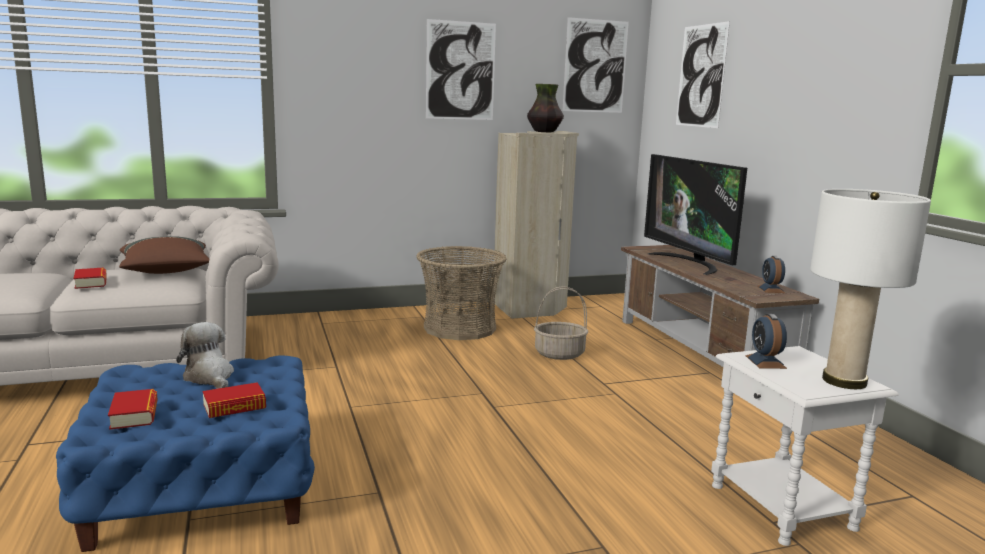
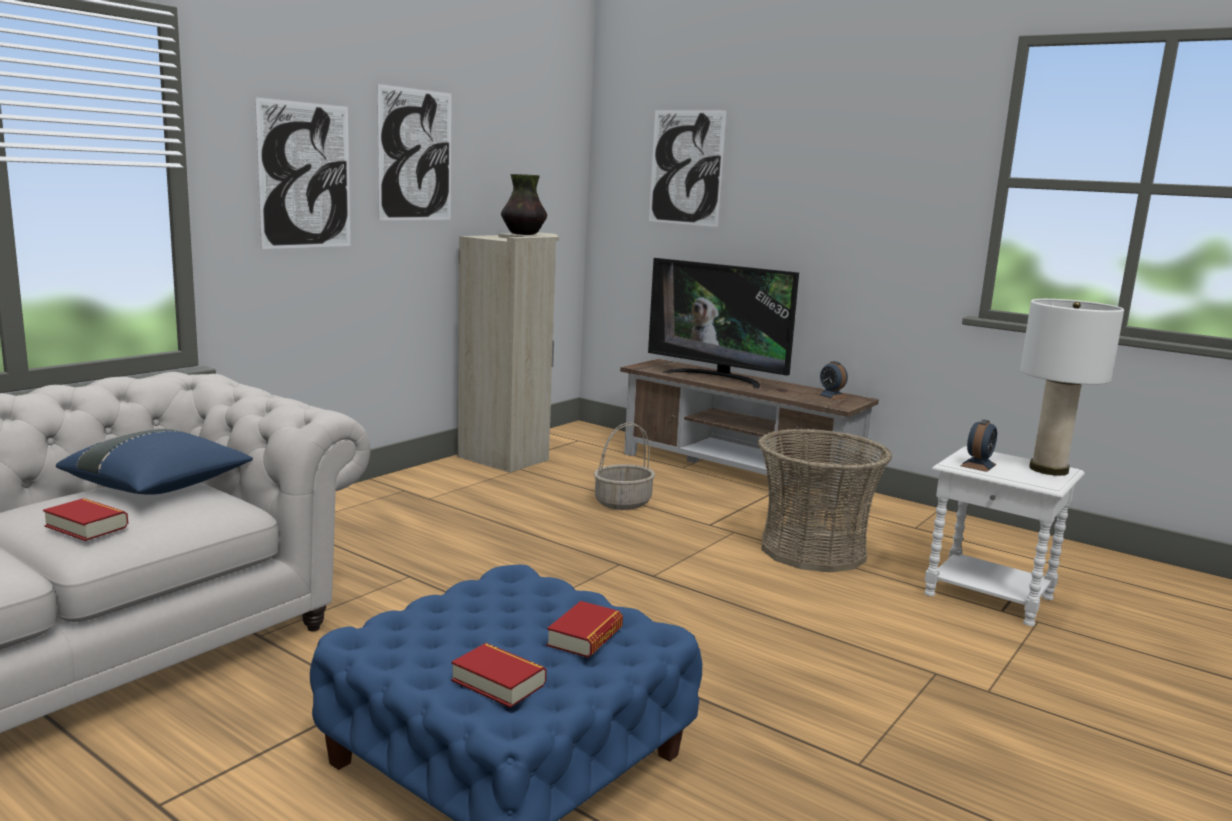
camera: 35 degrees left, 0 degrees up
brown pillow [119,236,209,274] -> blue pillow [56,429,253,495]
plush toy [176,322,234,389] -> none
basket [416,246,507,340] -> basket moved to [758,429,892,572]
picture [563,17,629,113] -> picture moved to [255,97,350,249]
alarm clock [745,314,787,369] -> alarm clock turned 105 degrees counterclockwise [961,419,997,472]

